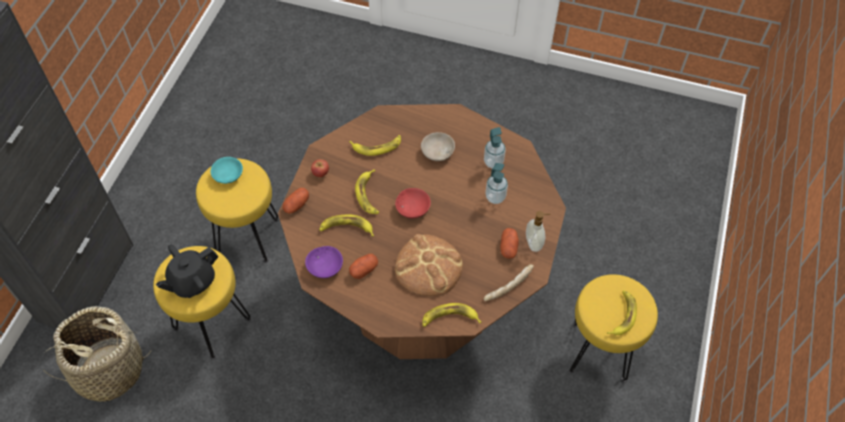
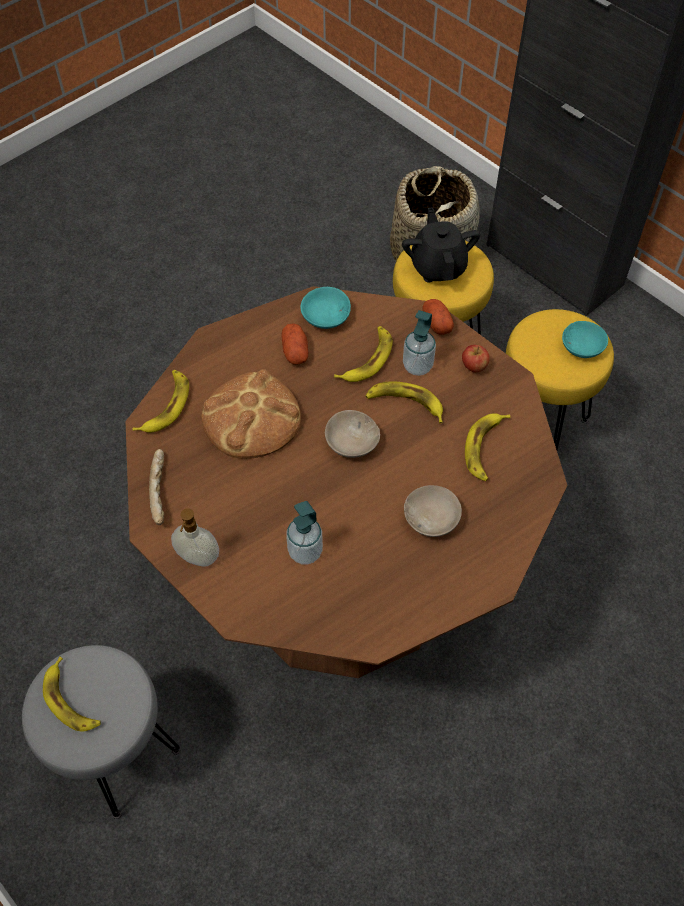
camera: 120 degrees right, 0 degrees up
purple bowl [305,246,343,278] -> turquoise bowl [300,287,351,329]
red bowl [395,188,431,218] -> beige bowl [325,410,380,458]
soap dispenser [484,127,506,169] -> soap dispenser moved to [403,310,436,376]
potato [500,228,519,259] -> none
yellow stool [569,274,658,382] -> grey stool [22,645,180,819]

